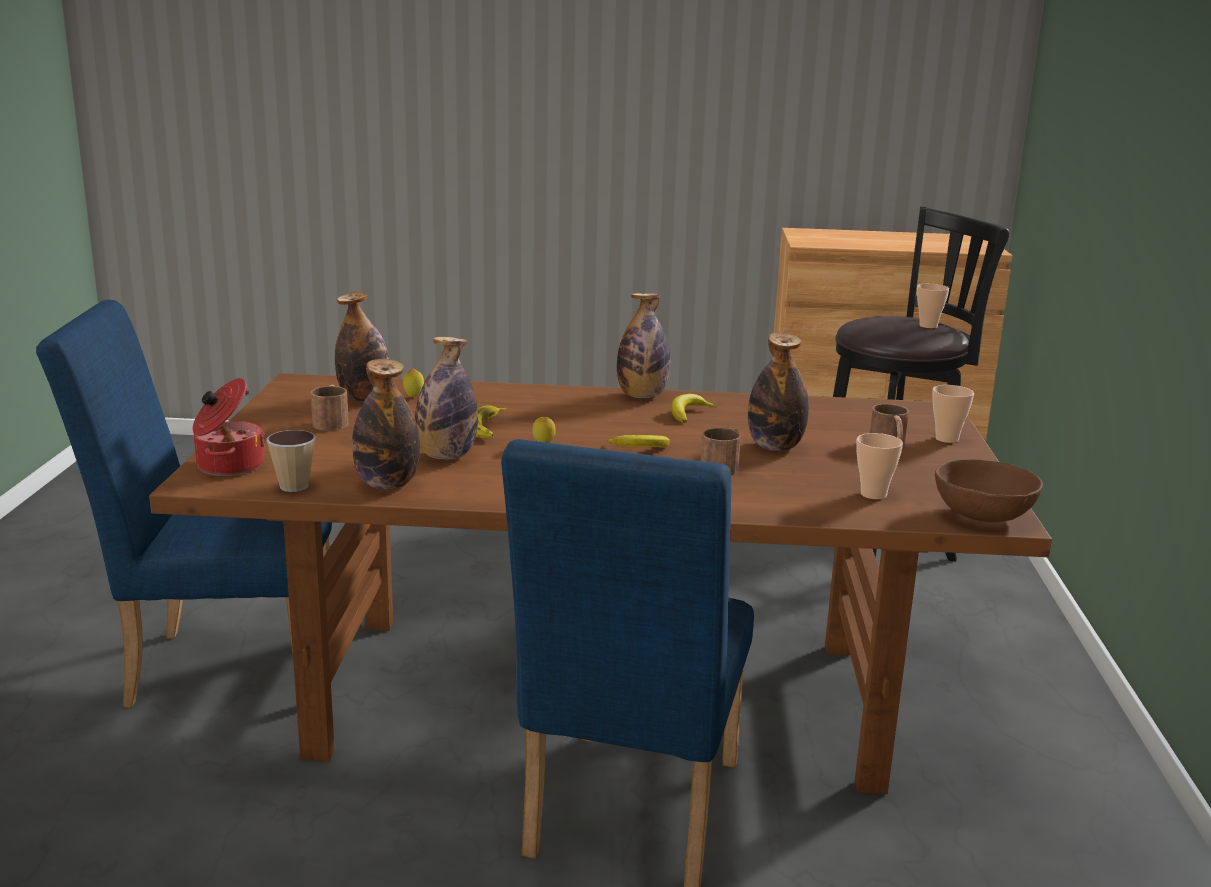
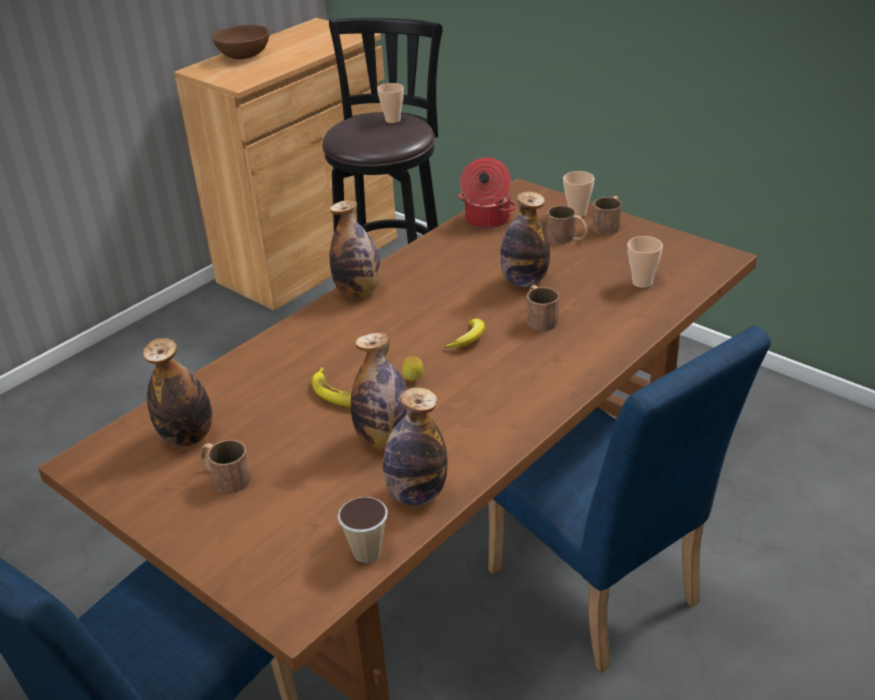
camera: 50 degrees left, 15 degrees up
cooking pot [193,378,265,476] -> cooking pot moved to [458,157,517,229]
lemon [403,368,424,397] -> none
banana [671,394,717,423] -> none
brown bowl [935,459,1043,522] -> brown bowl moved to [213,25,269,60]
none -> brown mug [592,196,622,235]

